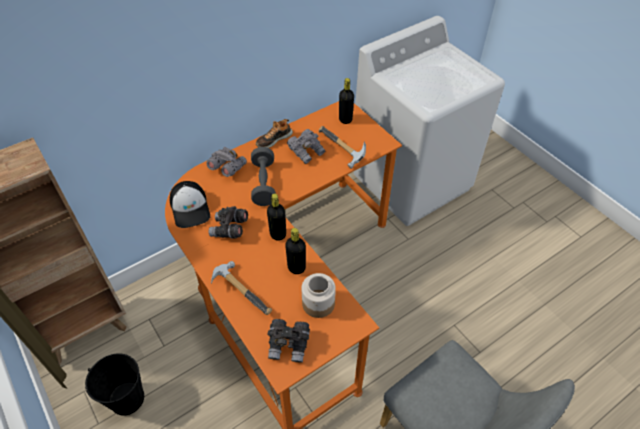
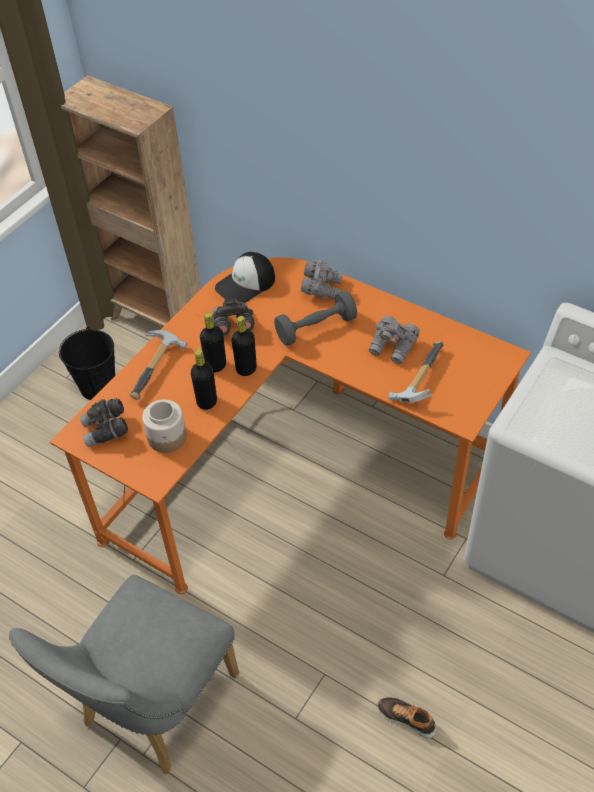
camera: 70 degrees right, 0 degrees up
shoe [256,119,293,148] -> shoe moved to [377,697,437,739]
black bottle [339,78,354,124] -> black bottle moved to [200,312,226,372]

